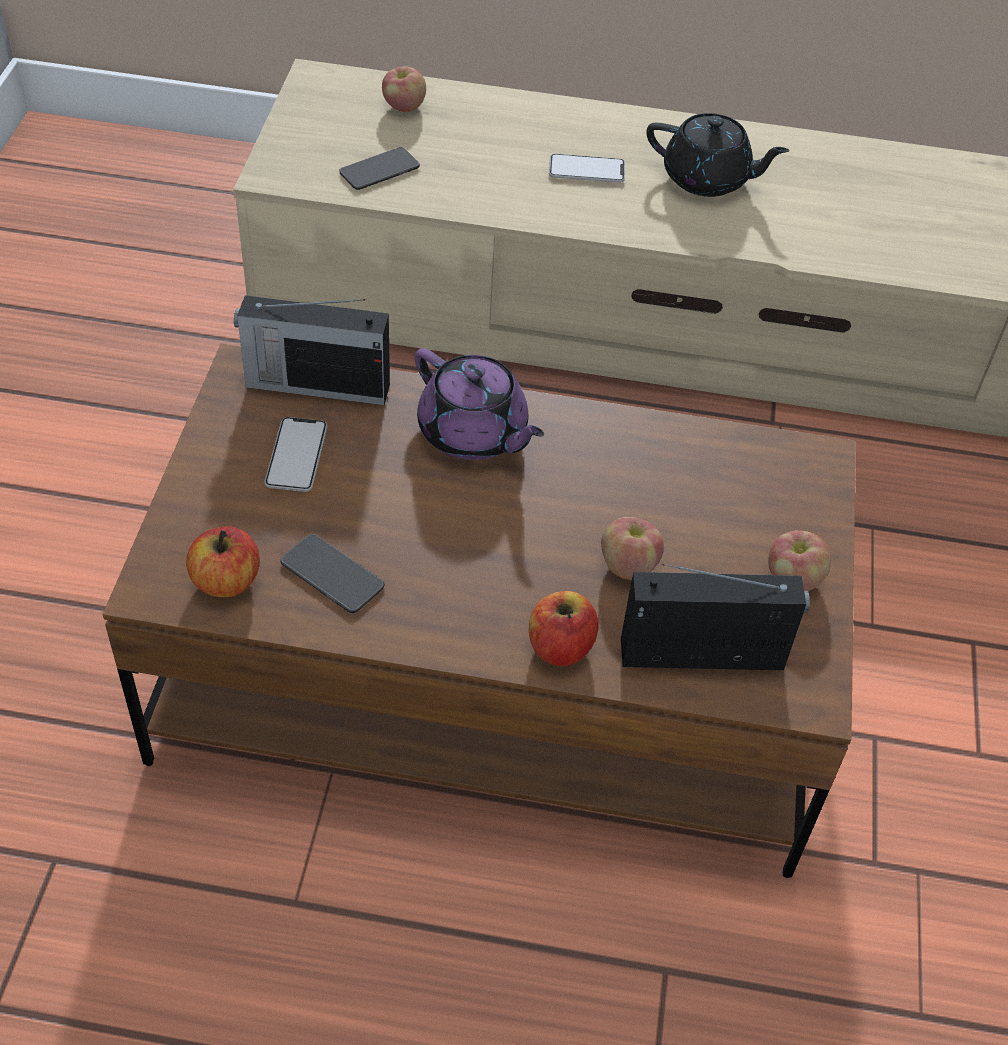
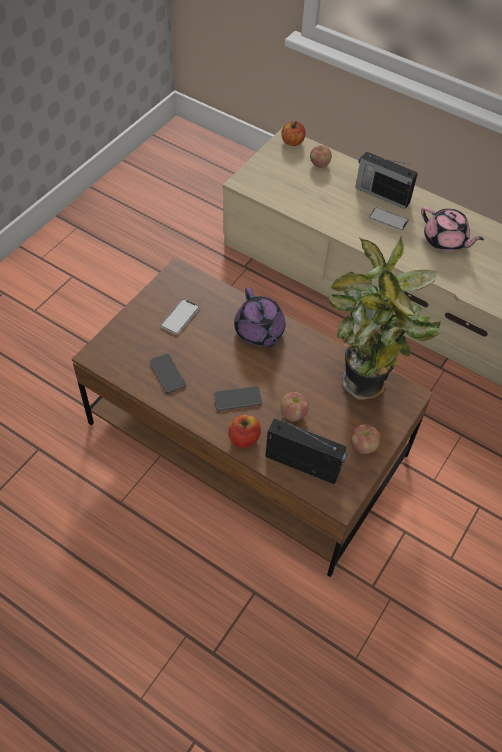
camera: 25 degrees right, 5 degrees up
apple [186,526,260,597] -> apple moved to [281,122,306,146]
radio [234,295,390,405] -> radio moved to [355,151,418,209]
phone [339,147,420,190] -> phone moved to [214,386,262,410]
black teapot [647,113,790,197] -> pink teapot [421,207,484,251]
none -> potted plant [328,236,441,400]

